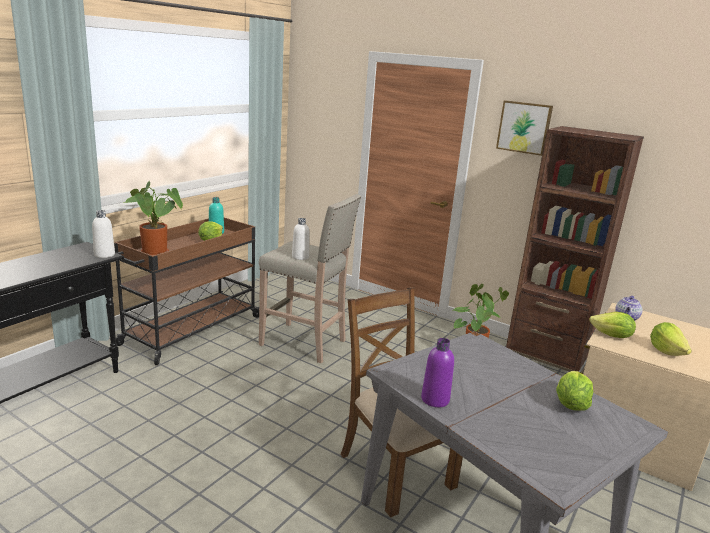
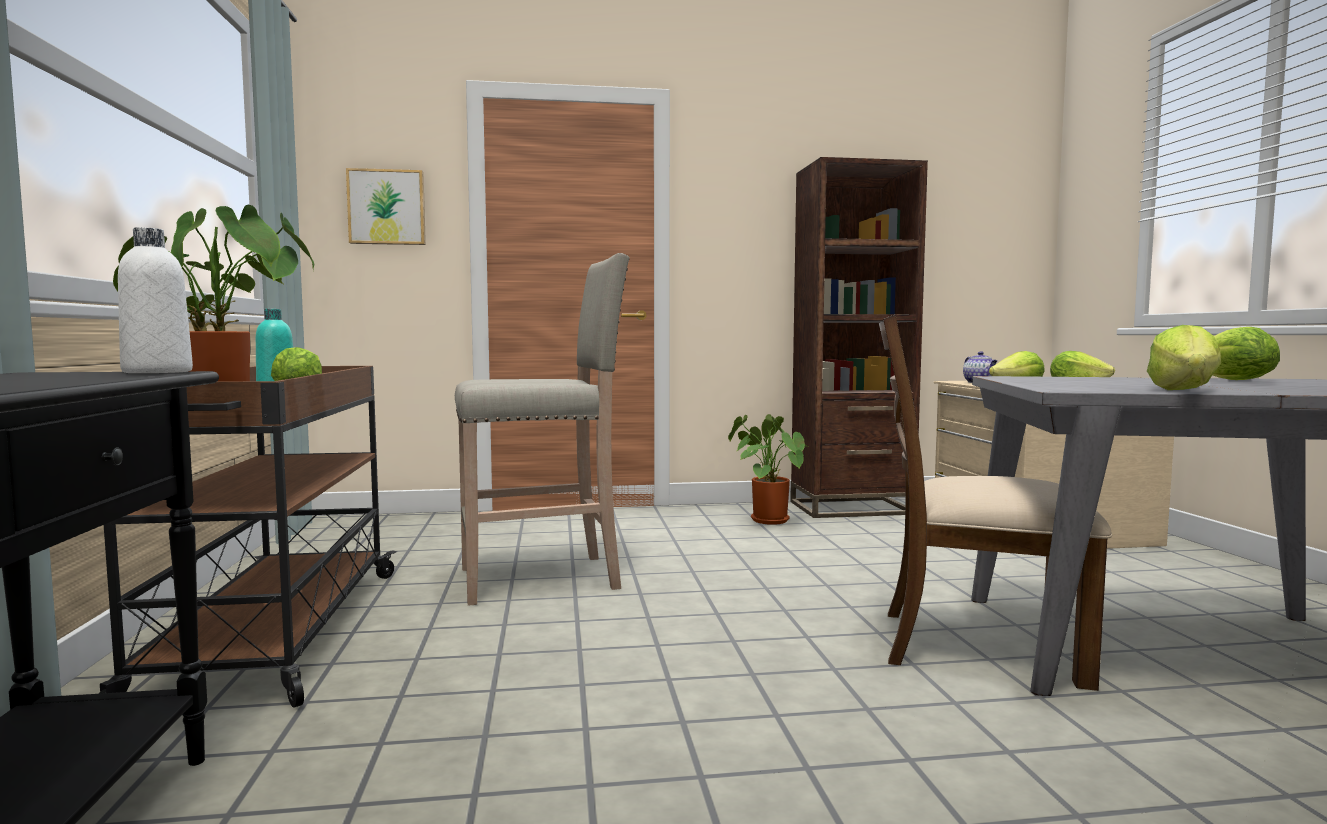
camera: 40 degrees left, 15 degrees down
white bottle [292,218,309,260] -> none
purple bottle [421,338,454,407] -> lettuce [1147,325,1221,390]
picture [496,100,553,156] -> picture moved to [346,168,426,245]

